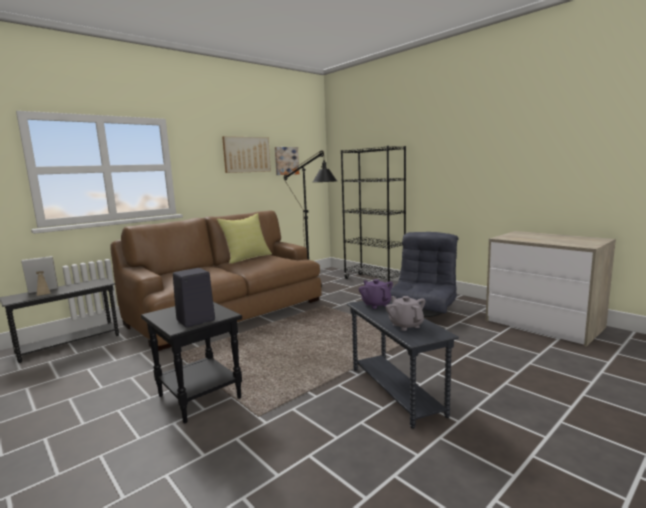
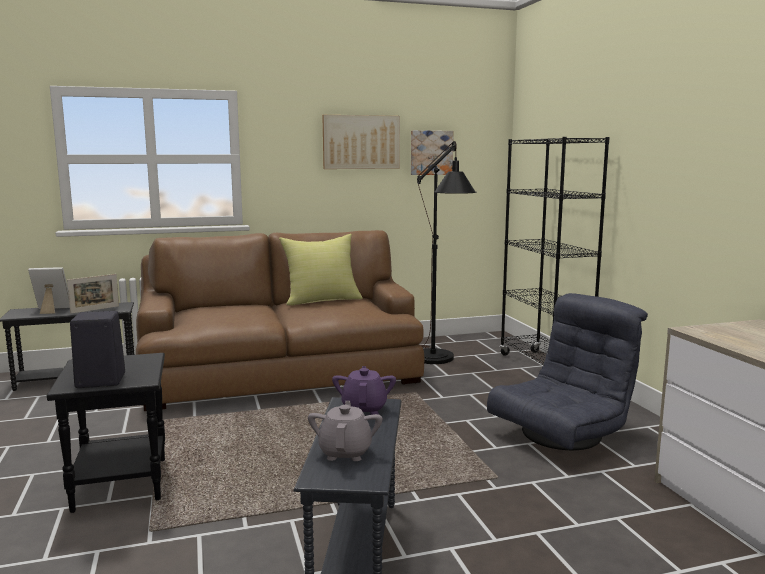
camera: 25 degrees right, 0 degrees up
none -> picture frame [67,274,119,314]

